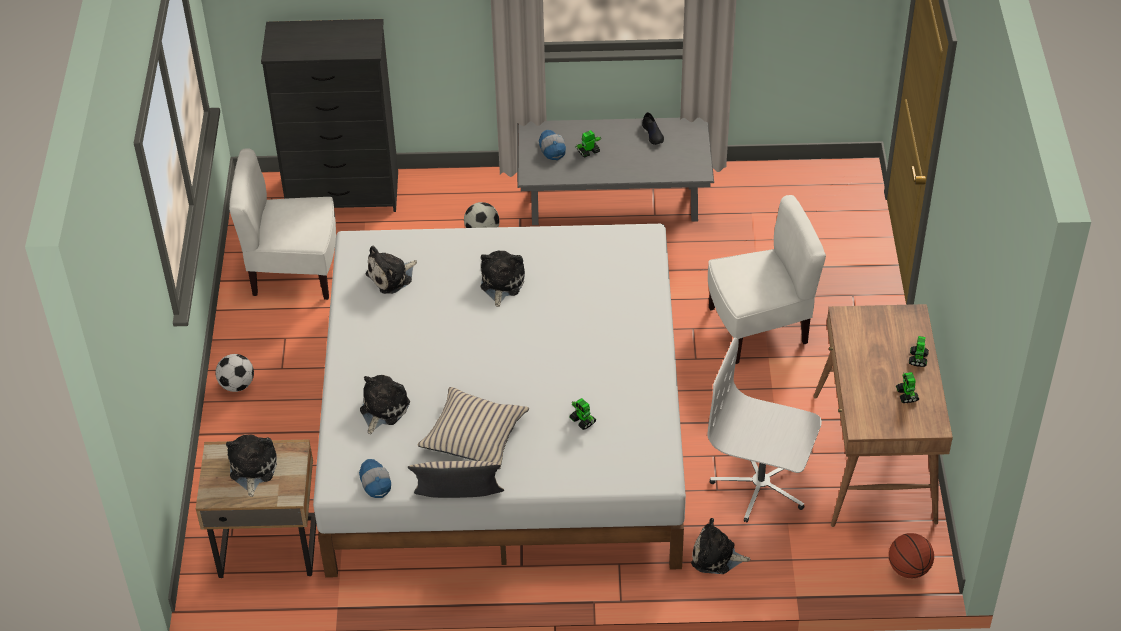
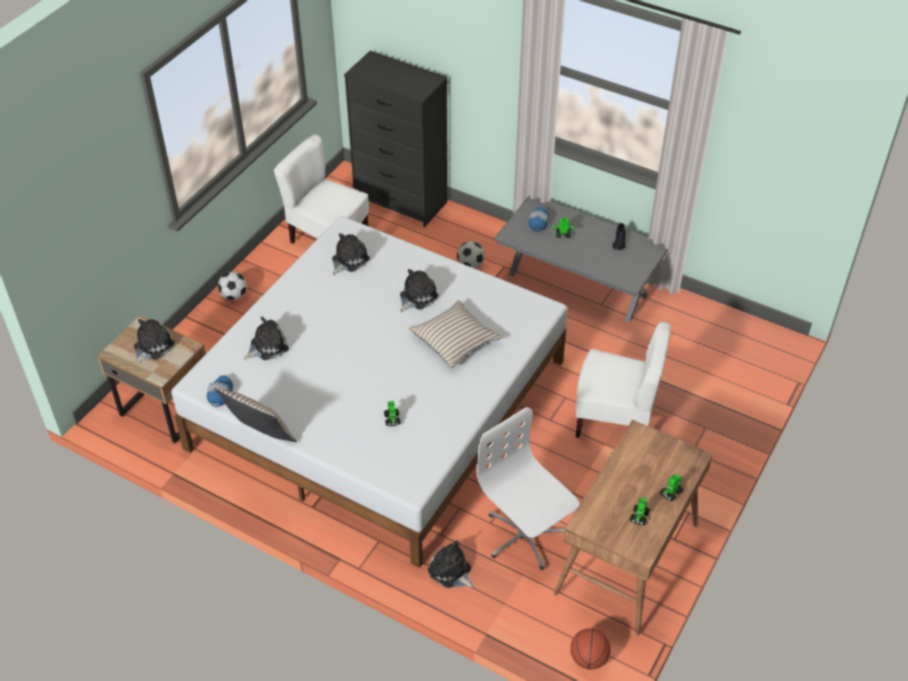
camera: 30 degrees right, 0 degrees up
plush toy [365,246,417,294] -> plush toy turned 135 degrees clockwise [332,233,370,275]
beige pillow [418,387,529,469] -> beige pillow moved to [409,300,502,368]

